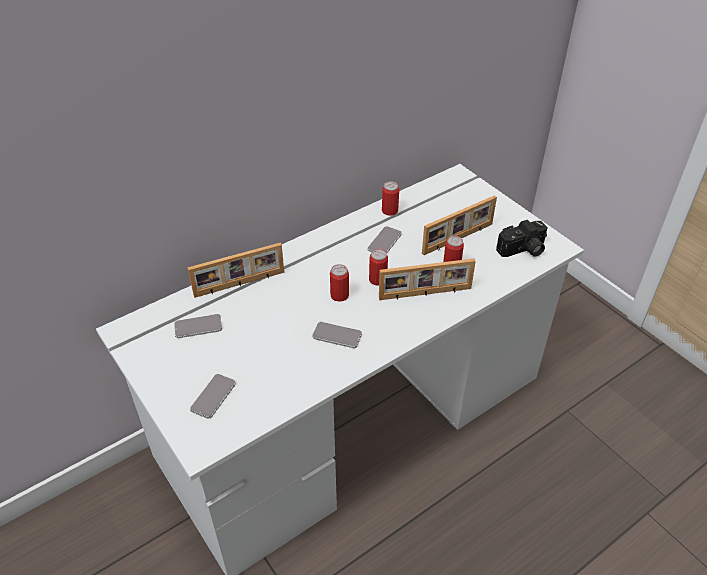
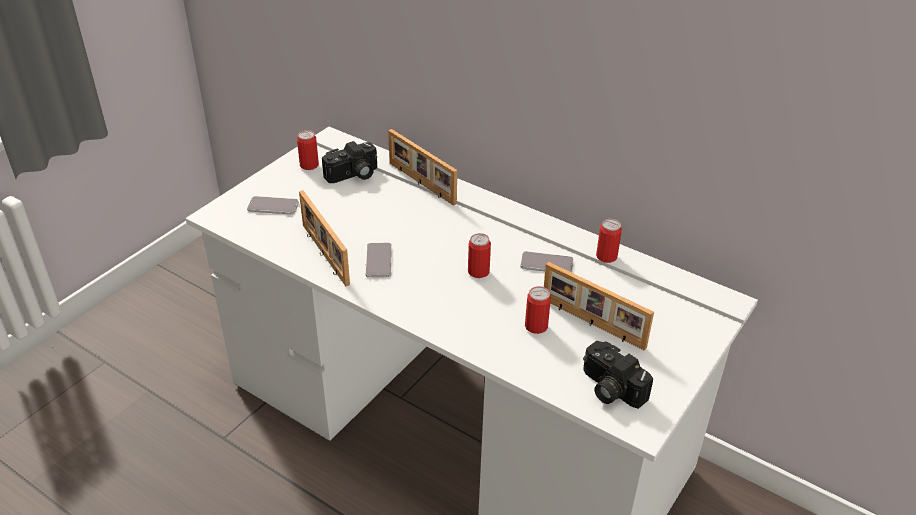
camera: 70 degrees right, 5 degrees down
phone [174,314,222,338] -> camera [322,141,377,183]
can [330,264,349,302] -> can moved to [297,130,319,170]
picture frame [379,258,476,300] -> picture frame moved to [299,190,350,286]

